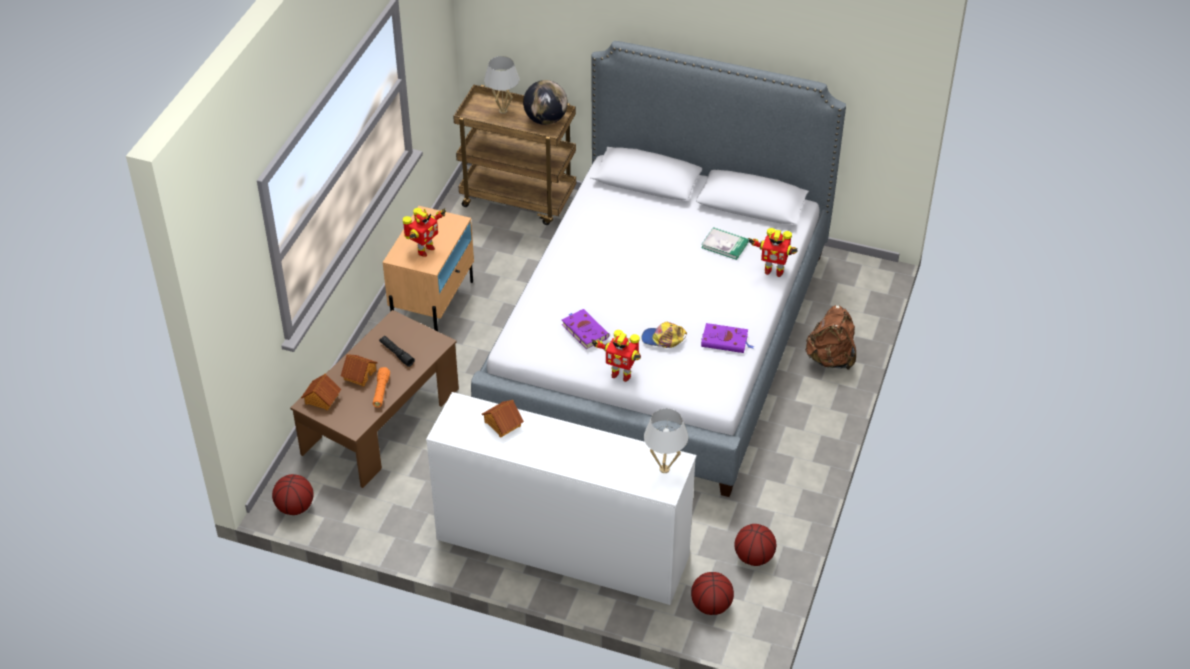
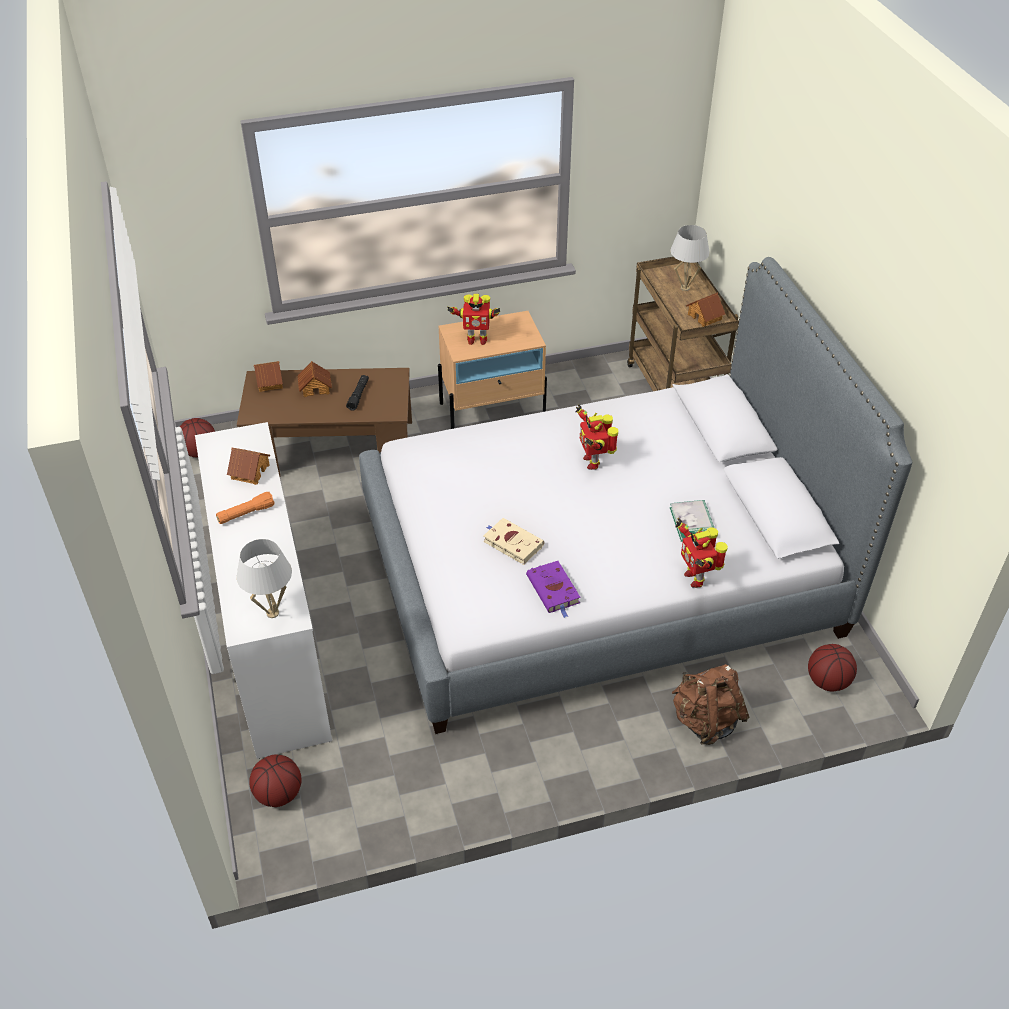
camera: 55 degrees right, 0 degrees up
orange flashlight [373,367,390,408] -> orange flashlight moved to [216,492,275,524]
globe [523,80,568,125] -> toy house [686,292,725,327]
purple book [562,309,610,349] -> none
toy robot [592,330,641,382] -> toy robot moved to [575,404,618,470]
cap [641,322,687,348] -> beige book [483,518,544,565]
basketball [734,524,776,566] -> basketball moved to [808,644,857,691]

